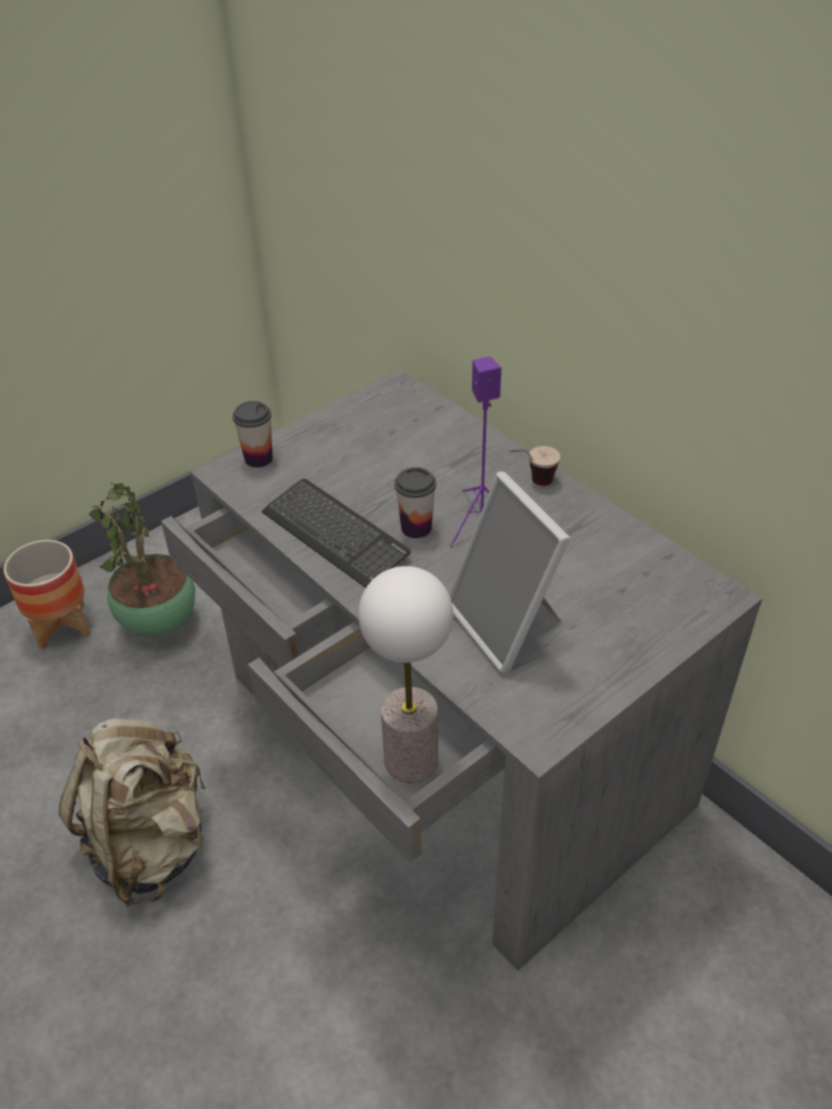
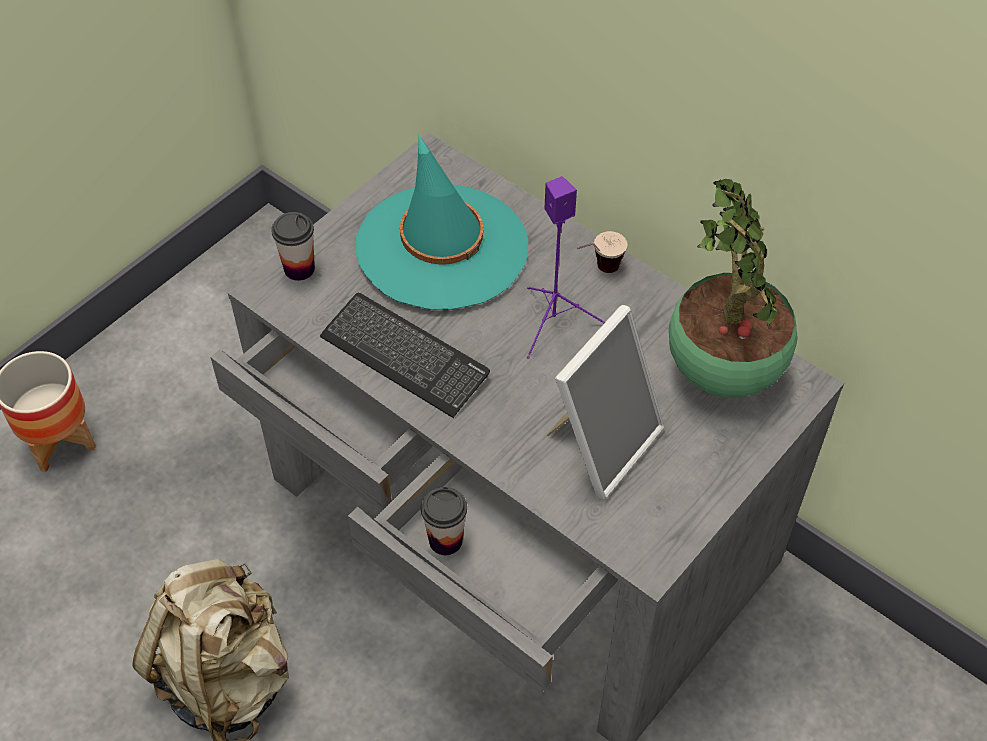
camera: 10 degrees left, 10 degrees up
potted plant [89,482,195,637] -> potted plant moved to [669,179,798,398]
table lamp [358,566,453,783] -> none
cup [394,467,436,538] -> cup moved to [421,487,467,555]
picture frame [449,471,570,674] -> picture frame turned 105 degrees counterclockwise [547,305,664,500]
none -> turquoise hat [356,133,528,310]

